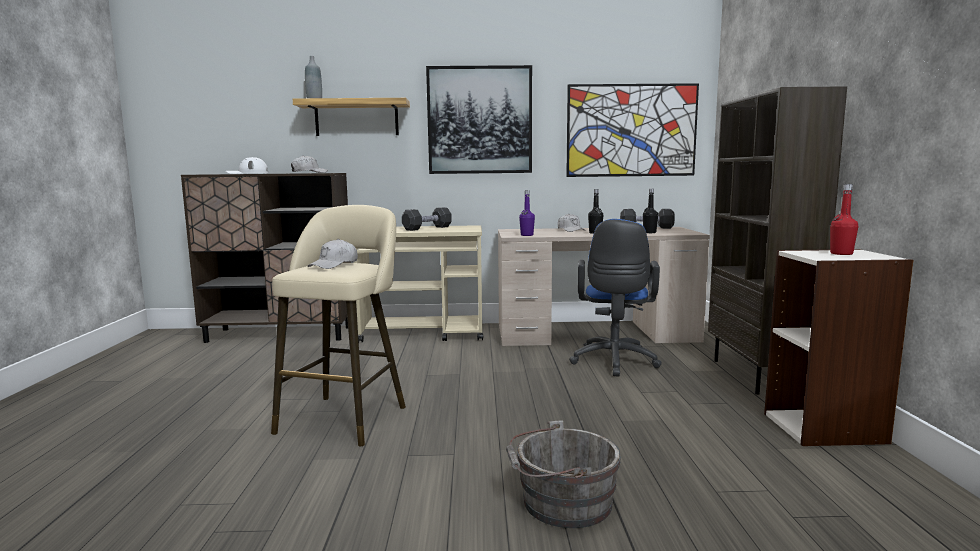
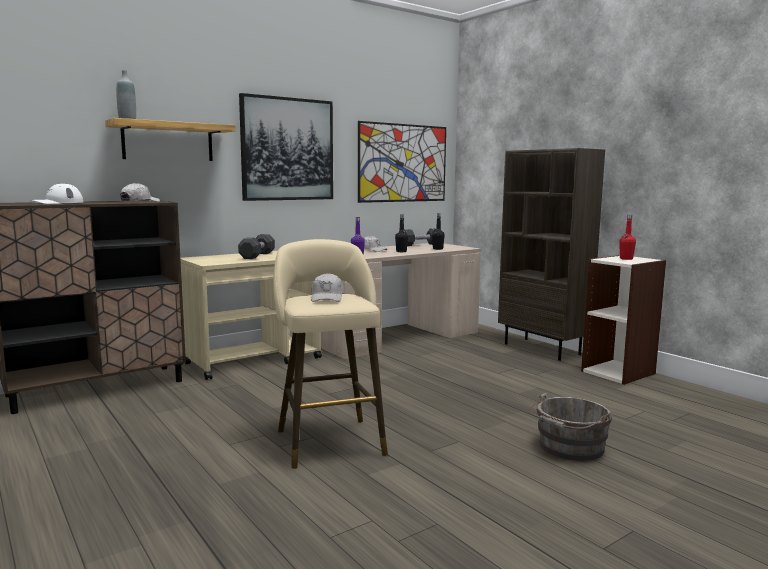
camera: 35 degrees left, 0 degrees up
blue office chair [569,219,662,376] -> none

